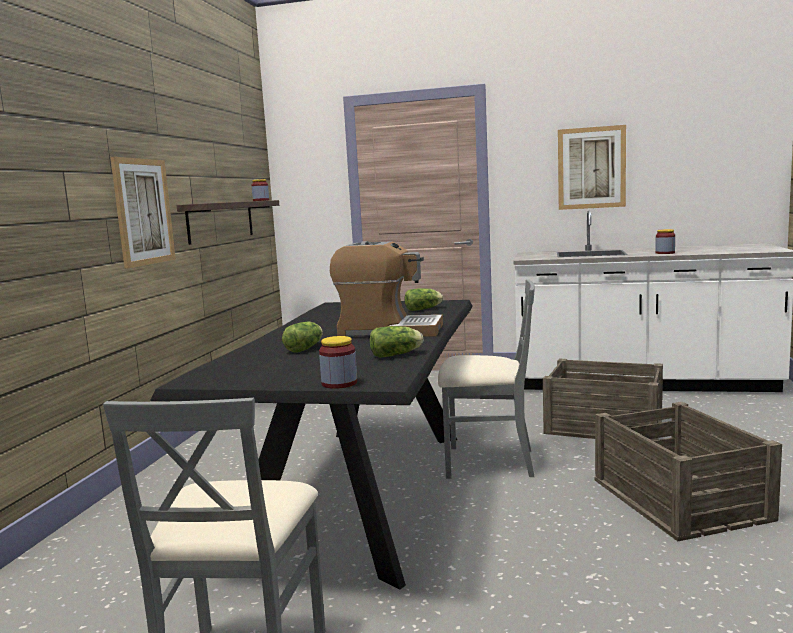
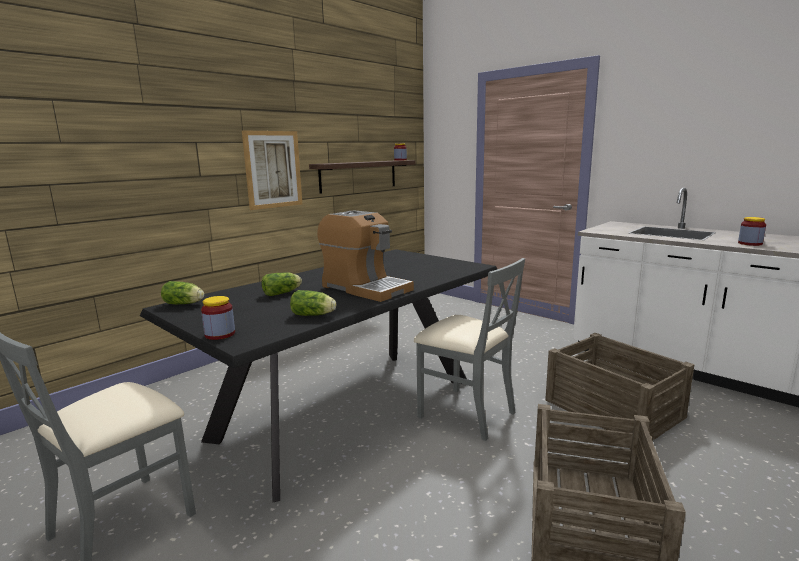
camera: 30 degrees right, 5 degrees up
lettuce [404,288,443,311] -> lettuce moved to [161,281,204,304]
picture [558,125,626,210] -> none

